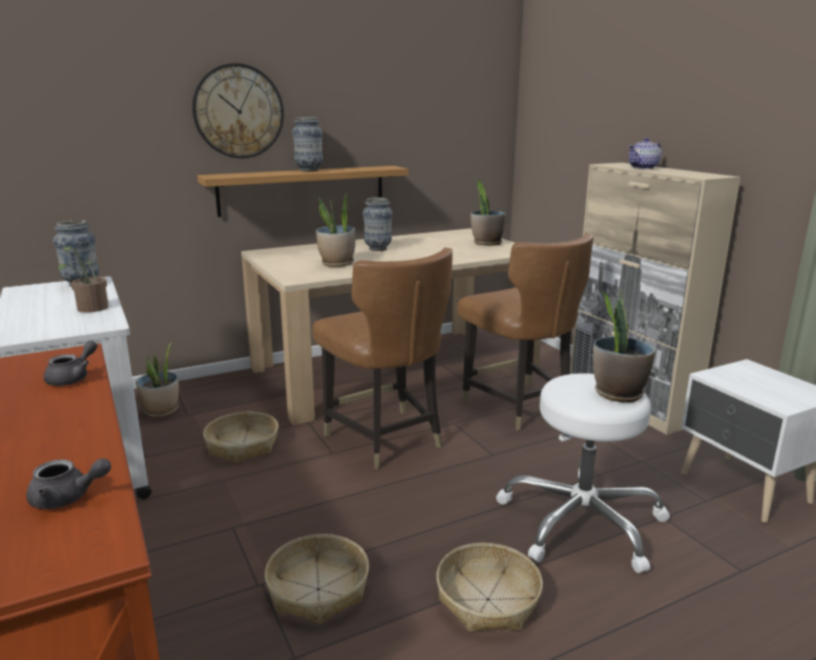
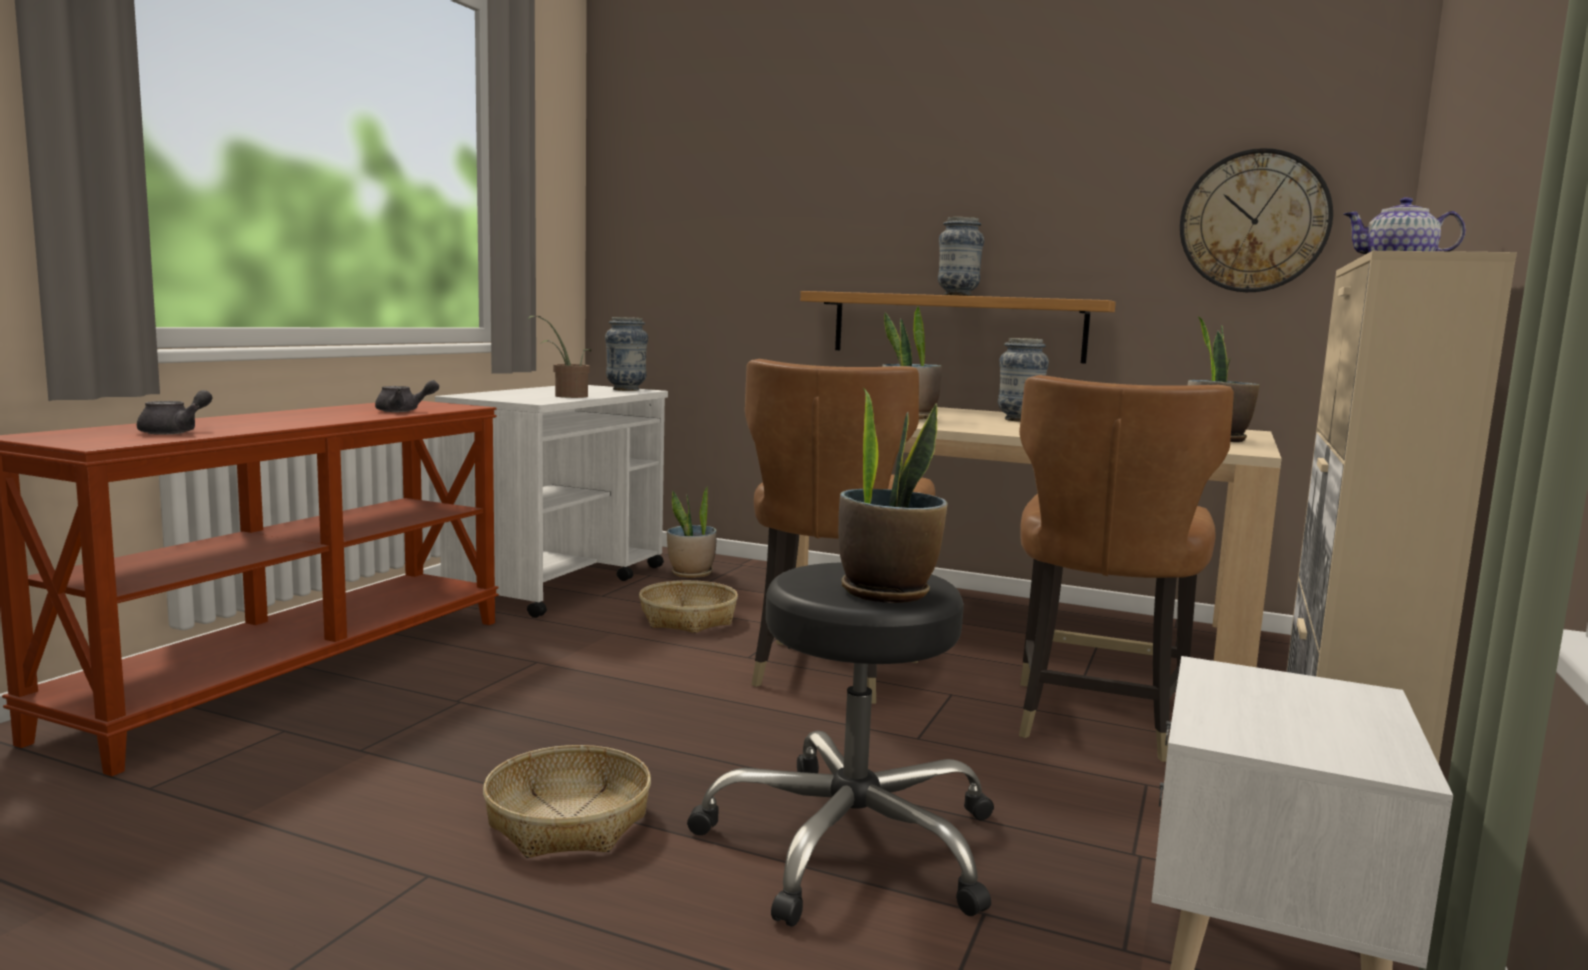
camera: 50 degrees right, 10 degrees down
grey teapot [26,458,111,509] -> grey teapot turned 120 degrees counterclockwise [137,390,213,435]
wall clock [192,63,284,158] -> wall clock moved to [1180,148,1333,292]
basket [264,534,369,624] -> none
white stool [496,373,670,573] -> black stool [687,562,994,927]

